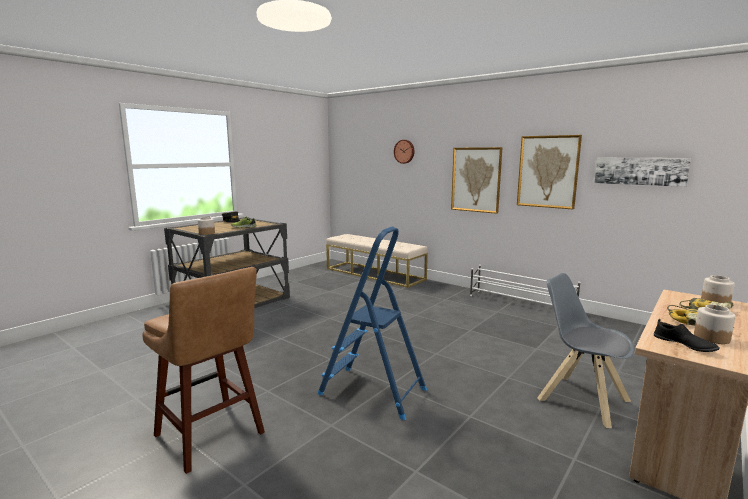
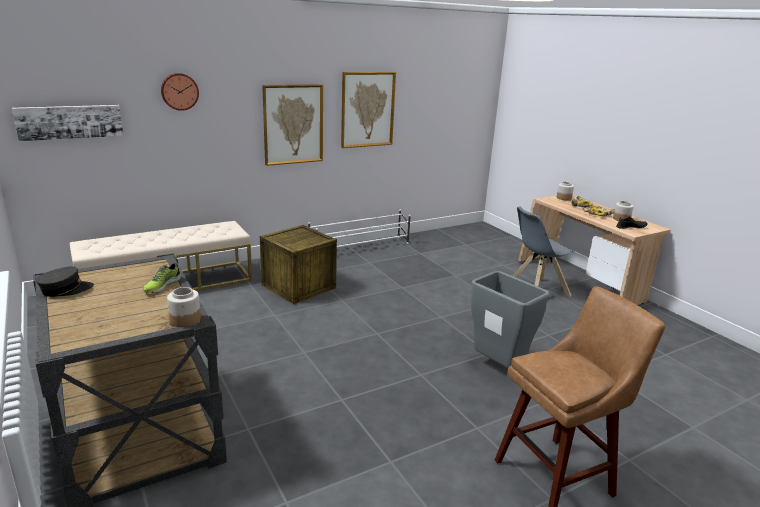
camera: 70 degrees left, 10 degrees up
blue step ladder [317,226,427,420] -> grey trash can [471,271,550,368]
picture [594,157,691,187] -> picture moved to [12,105,123,141]
none -> crate [260,225,337,304]

